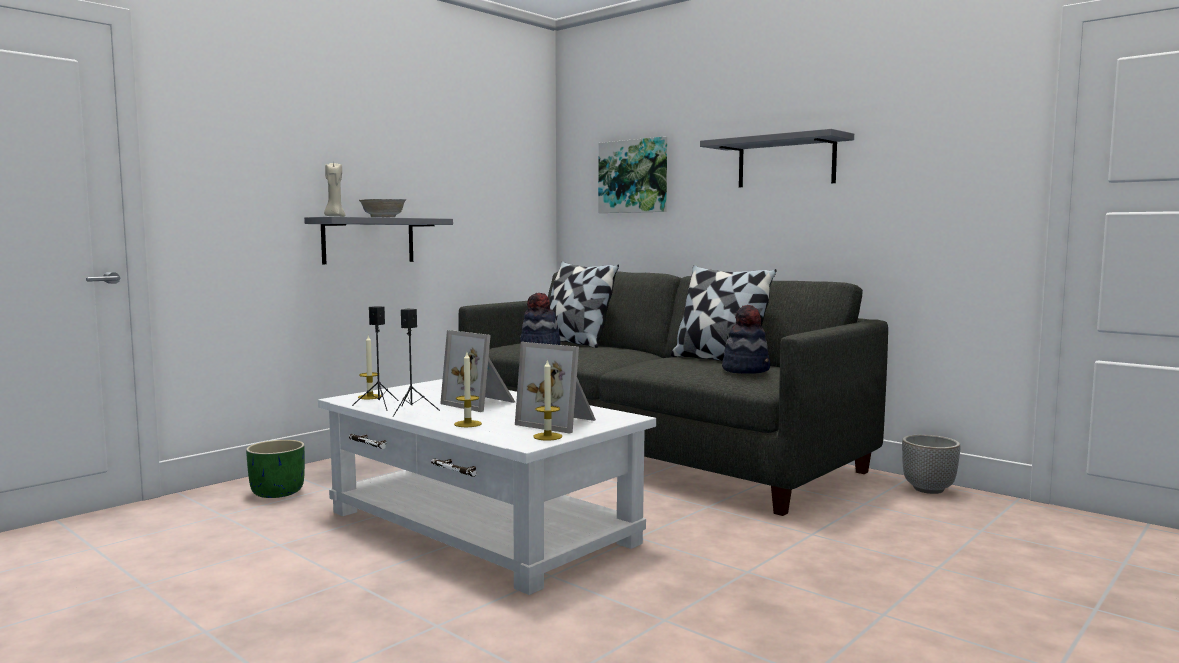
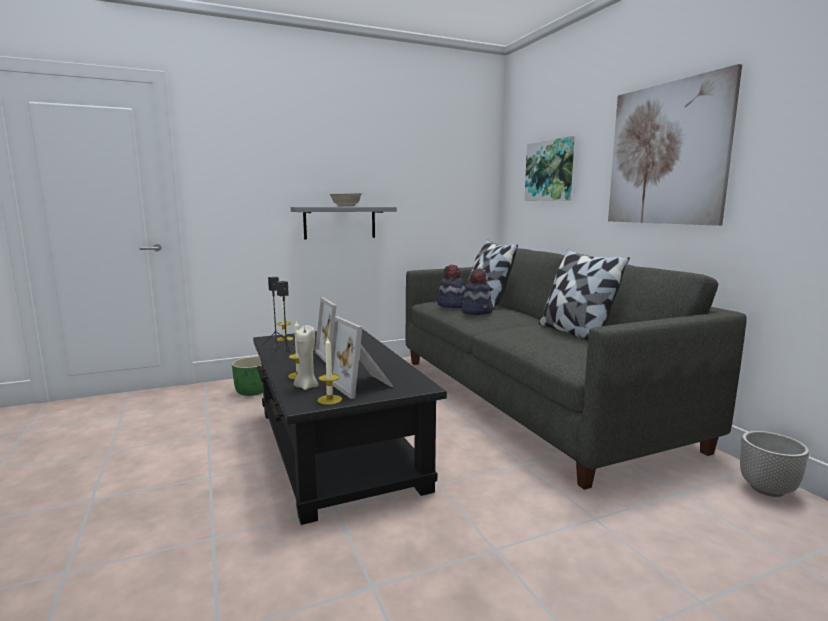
camera: 25 degrees right, 5 degrees up
white coffee table [318,379,656,595] -> black coffee table [253,329,447,525]
beige candle [324,161,345,217] -> beige candle moved to [294,325,318,390]
grey shelf [700,129,854,187] -> picture [608,64,742,226]
hat [722,305,770,374] -> hat moved to [461,268,493,315]

